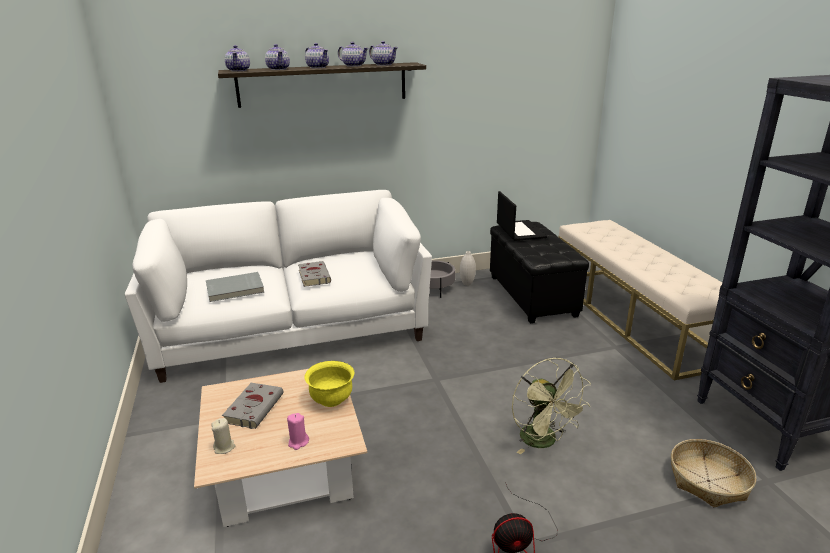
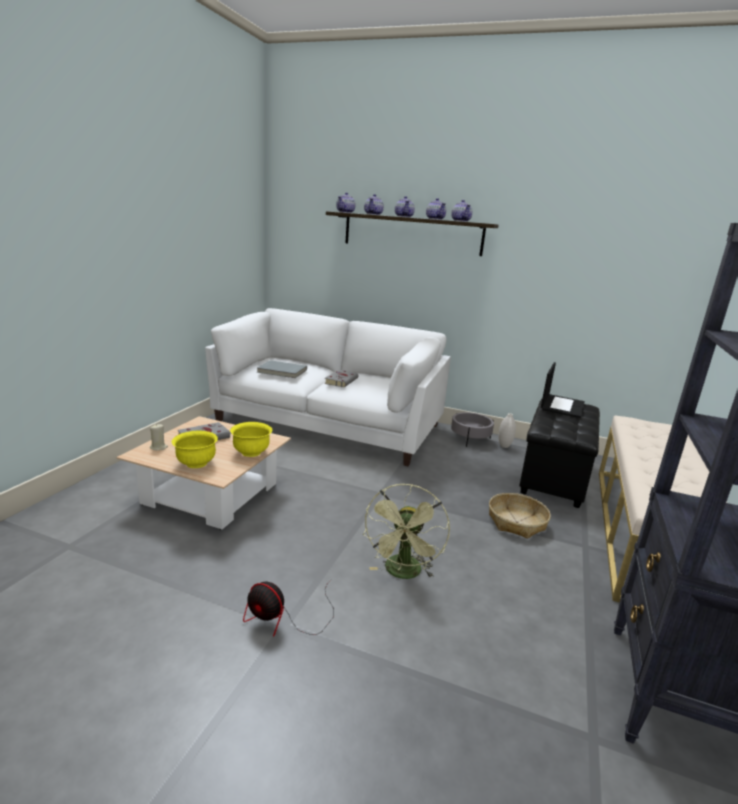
camera: 35 degrees right, 5 degrees down
pink candle [287,413,309,450] -> yellow bowl [172,431,218,468]
basket [671,439,756,507] -> basket moved to [489,493,551,539]

